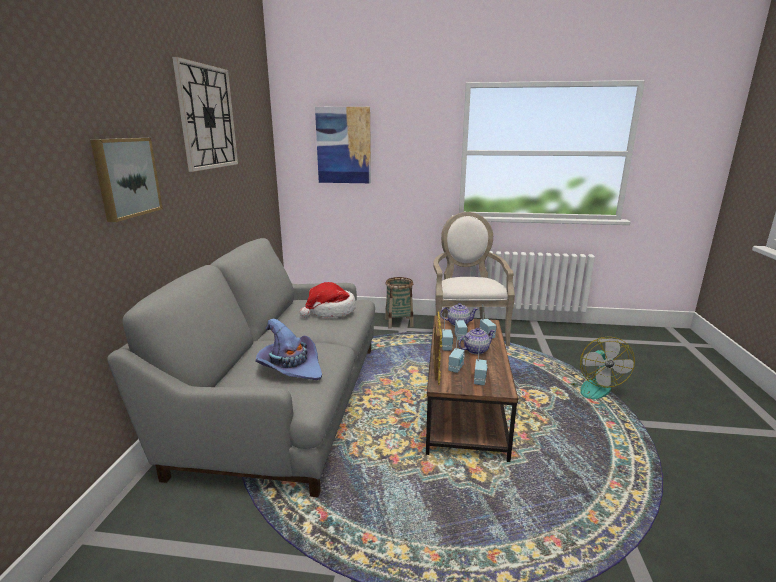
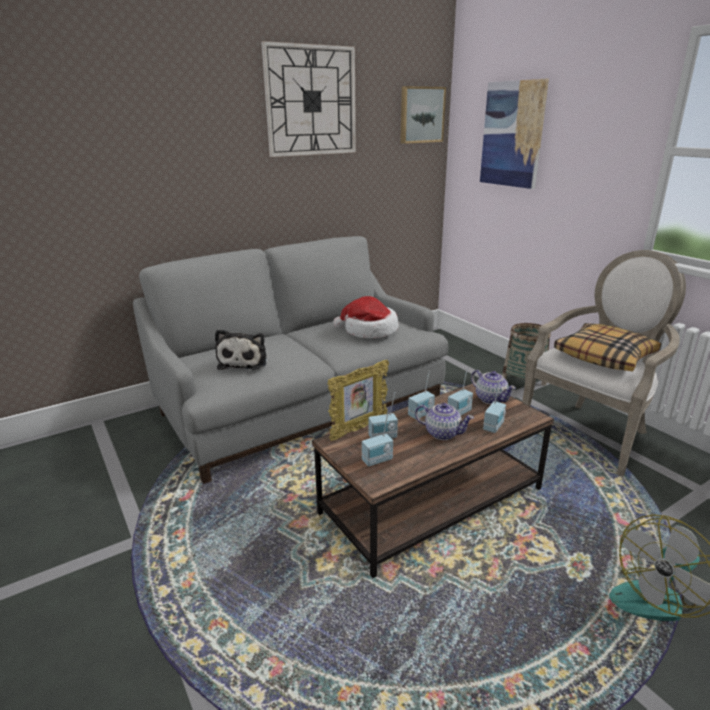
camera: 50 degrees right, 5 degrees up
picture [90,138,163,222] -> picture moved to [400,86,446,144]
purple hat [256,319,322,380] -> plush toy [215,329,267,370]
none -> pillow [554,323,661,371]

